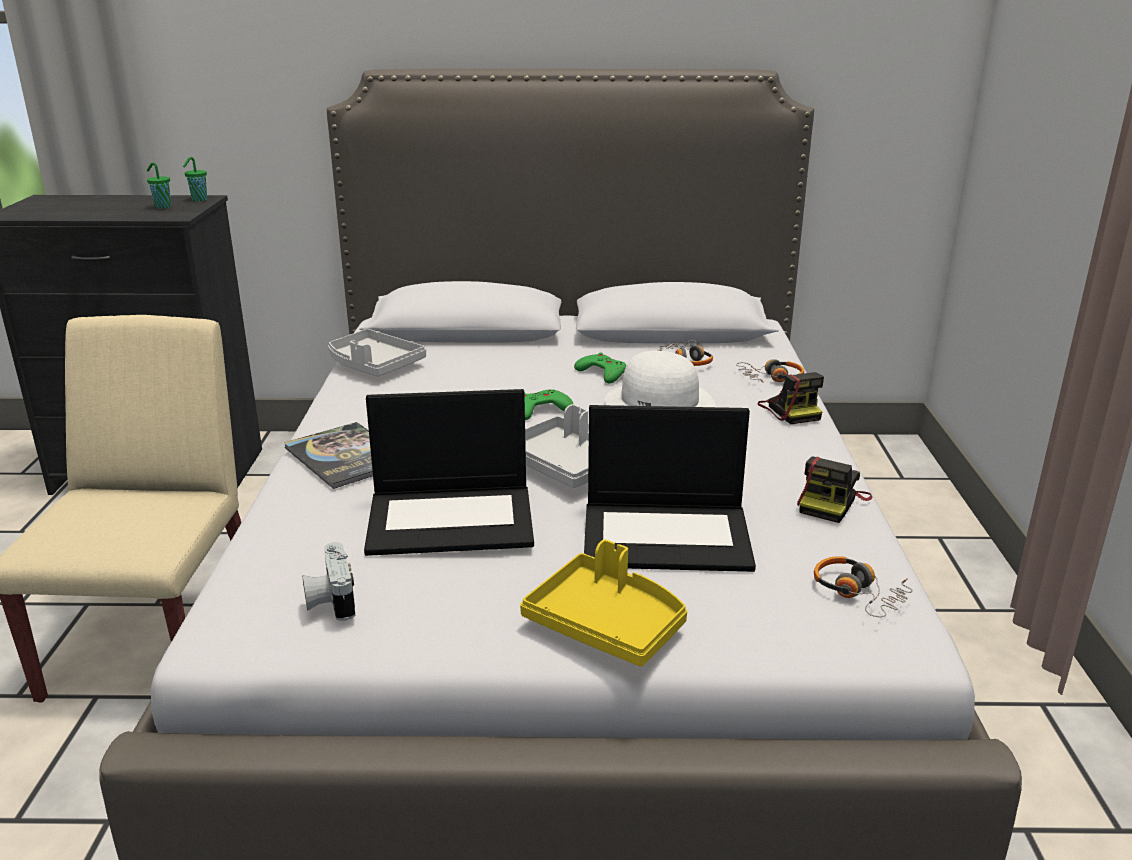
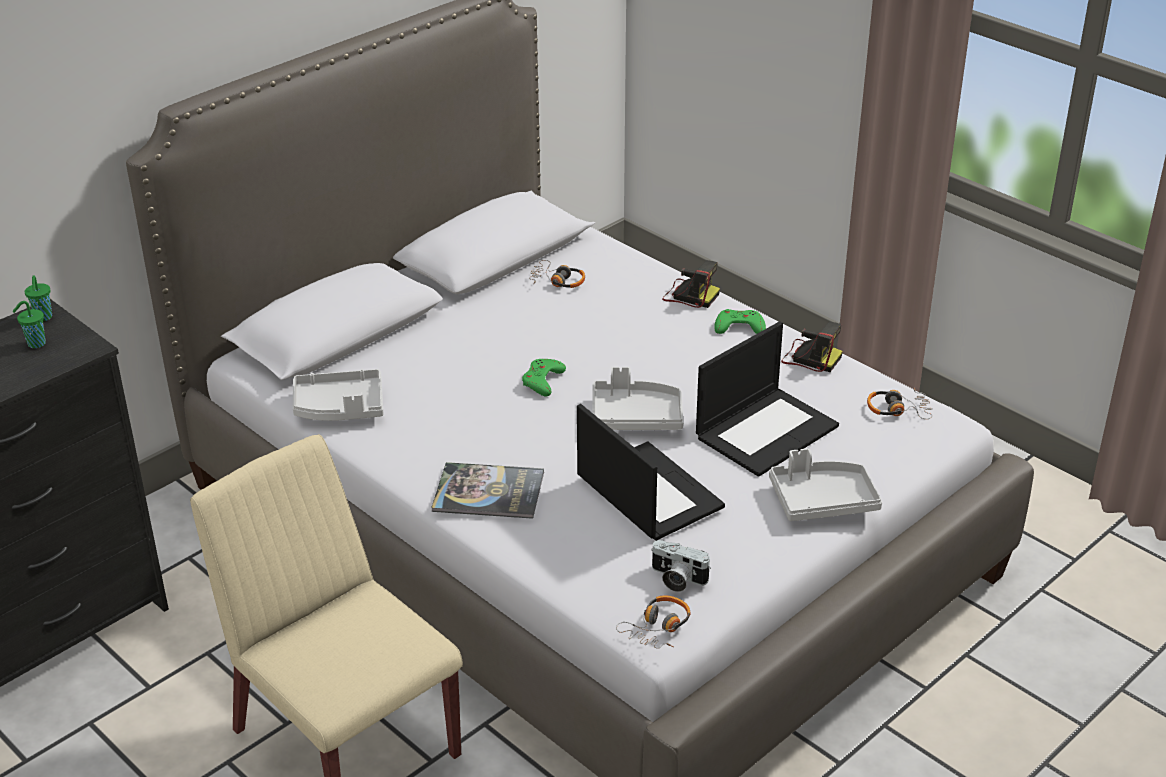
camera: 45 degrees left, 10 degrees up
laptop [364,389,534,556] -> laptop turned 75 degrees counterclockwise [577,404,725,541]
yellow tray [520,539,687,666] -> grey tray [769,448,882,521]
green game controller [574,352,626,384] -> green game controller moved to [714,309,766,334]
white hat [604,350,716,407] -> none
headphones [736,359,804,383] -> headphones moved to [616,596,691,649]
camera [797,457,872,523] -> camera turned 45 degrees counterclockwise [781,322,843,372]

